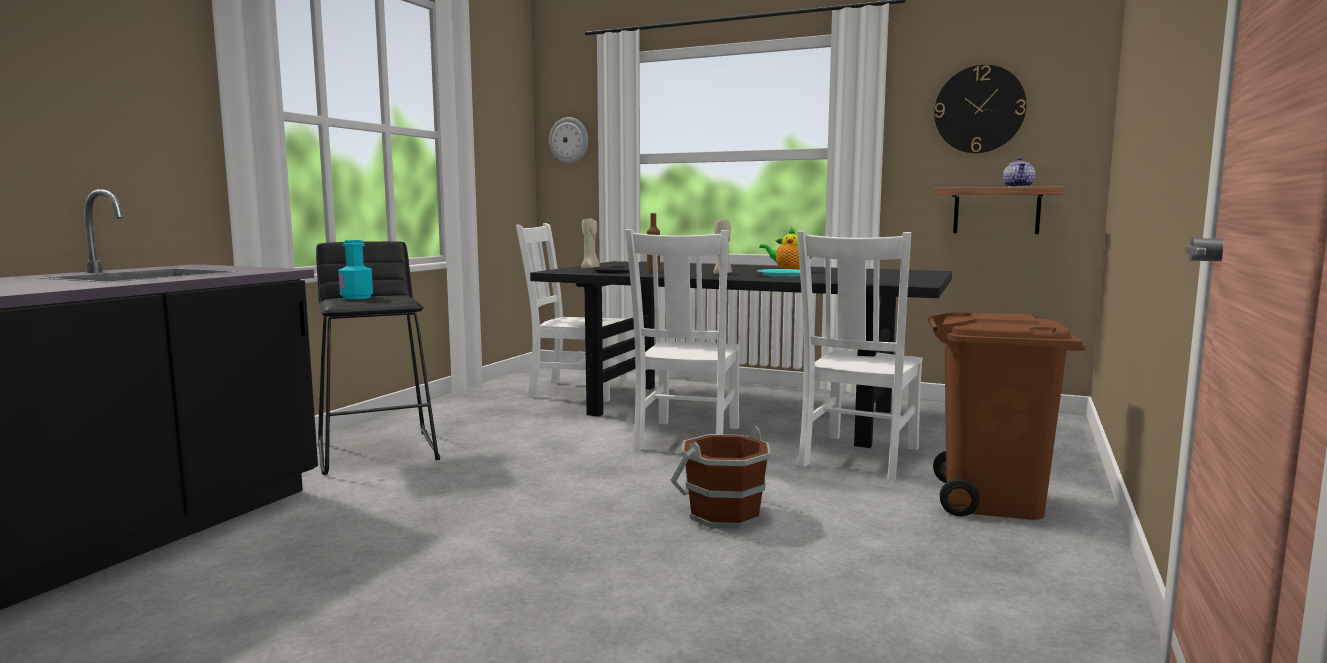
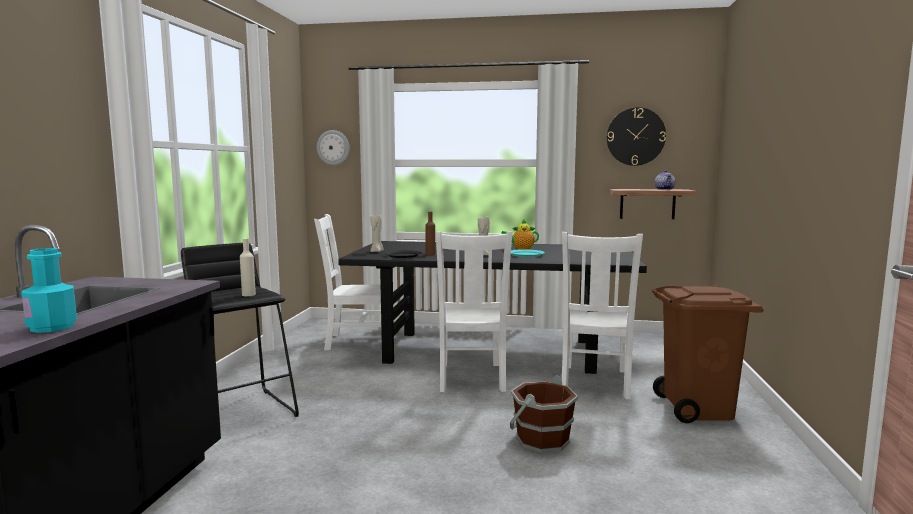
camera: 15 degrees left, 0 degrees up
turquoise bottle [338,240,373,299] -> turquoise bottle moved to [21,248,77,333]
none -> beige bottle [240,238,256,296]

